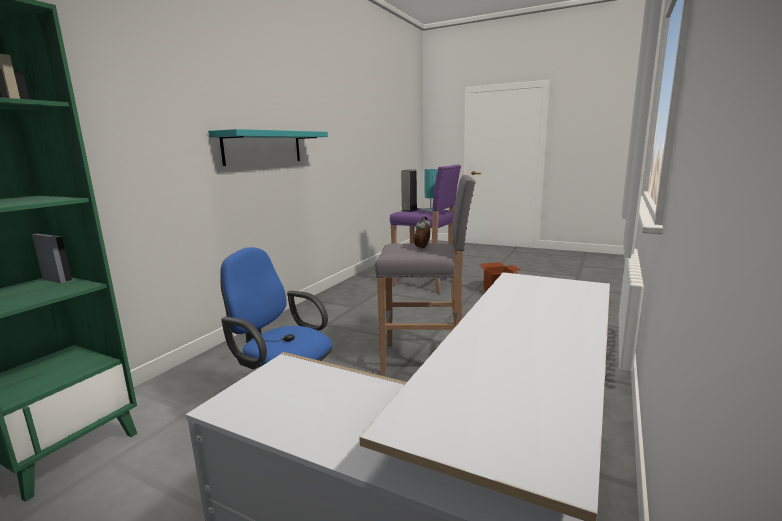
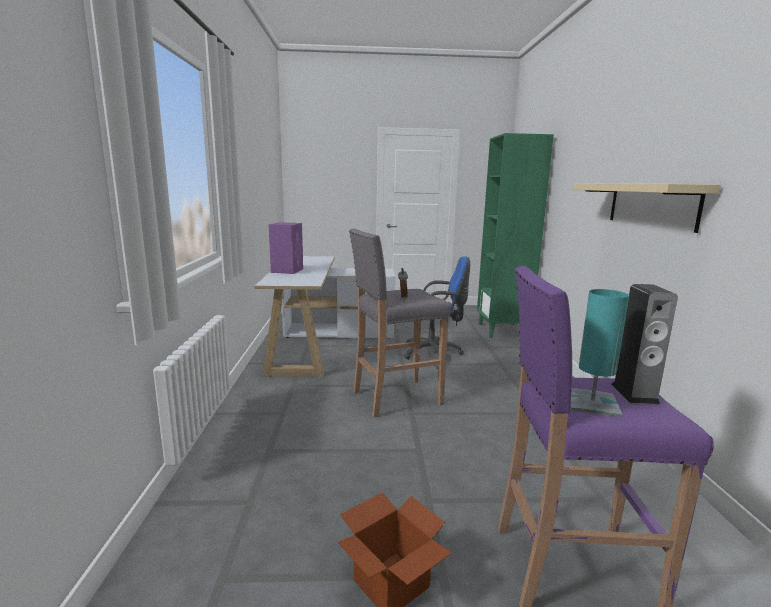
camera: 150 degrees right, 0 degrees up
turquoise shelf [208,129,328,166] -> beige shelf [572,184,721,233]
none -> purple speaker [269,222,303,274]

